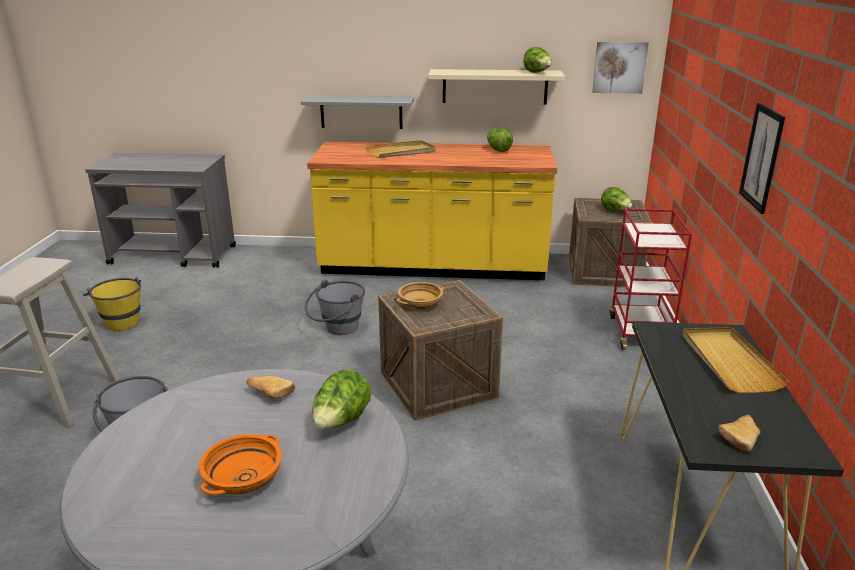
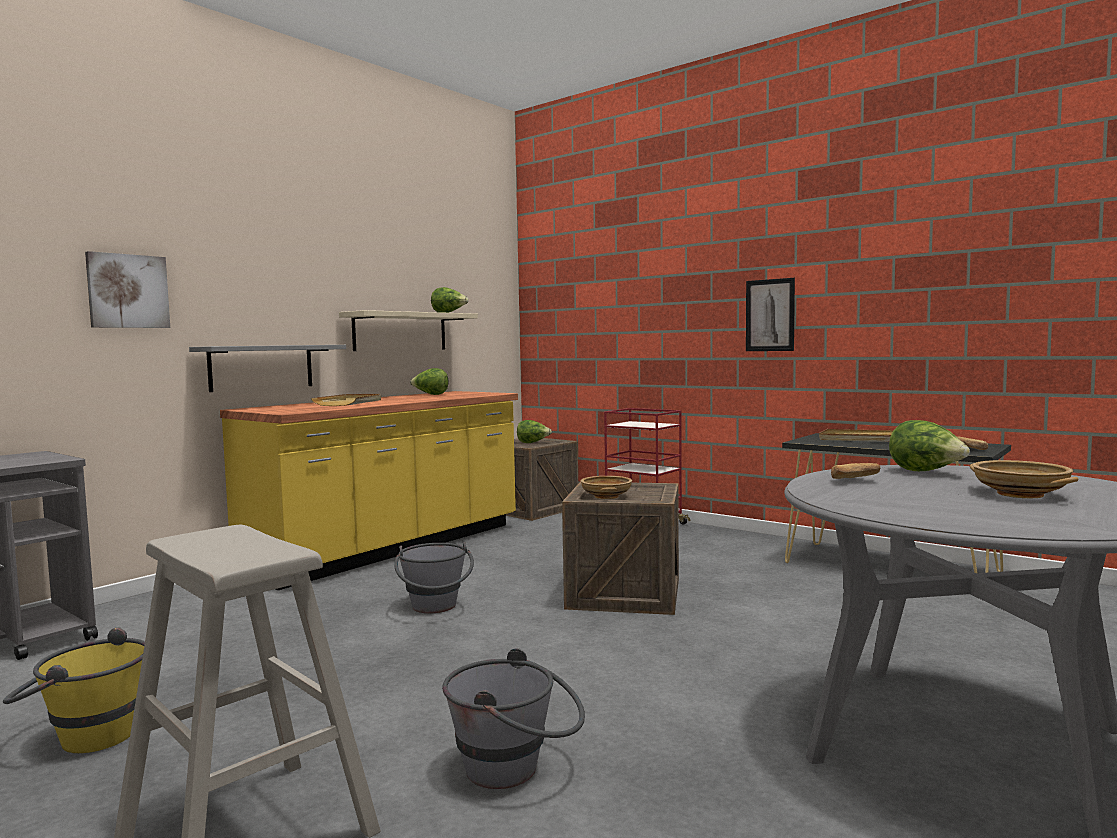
camera: 55 degrees left, 20 degrees down
orange bowl [199,434,282,495] -> beige bowl [970,460,1078,498]
picture [592,41,649,94] -> picture moved to [85,251,170,328]

